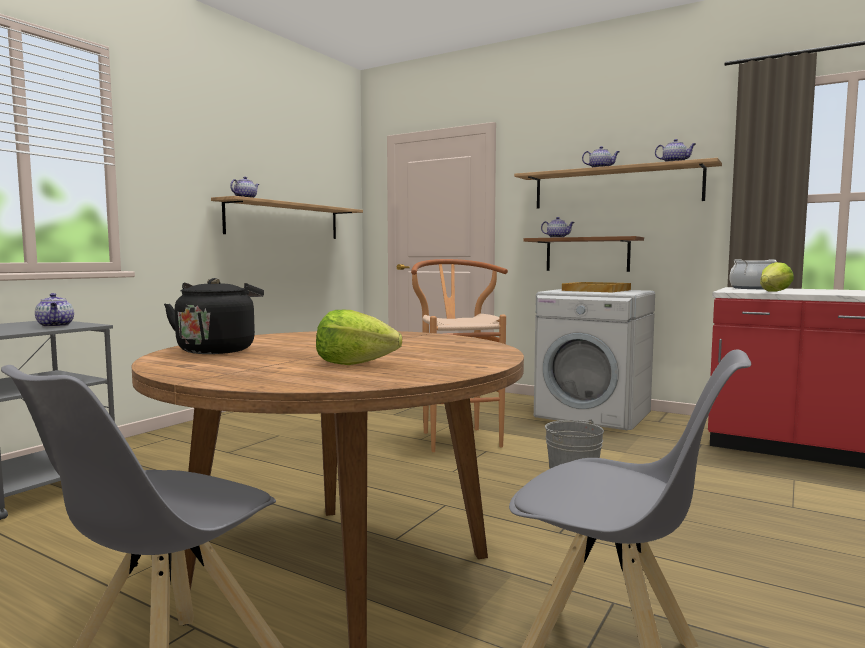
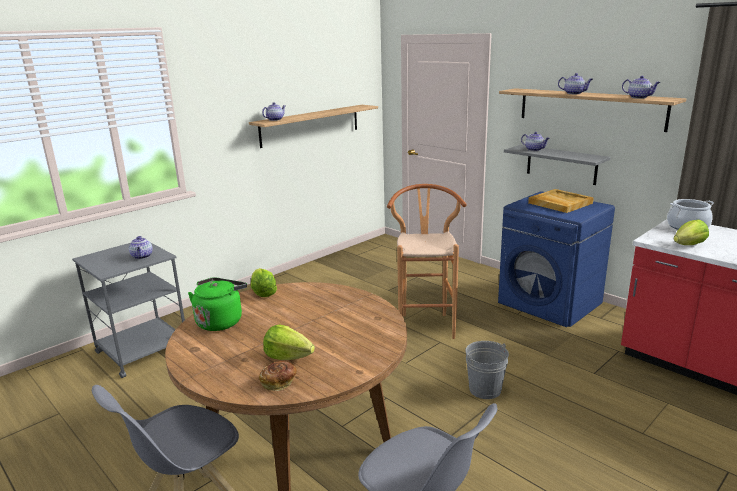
camera: 15 degrees right, 15 degrees up
black kettle [164,278,264,354] -> green kettle [188,277,247,331]
brown shelf [523,236,644,272] -> grey shelf [504,145,611,185]
white washing machine [534,289,655,430] -> blue washing machine [498,191,615,327]
none -> lettuce [251,268,277,297]
none -> bread [259,361,297,391]

